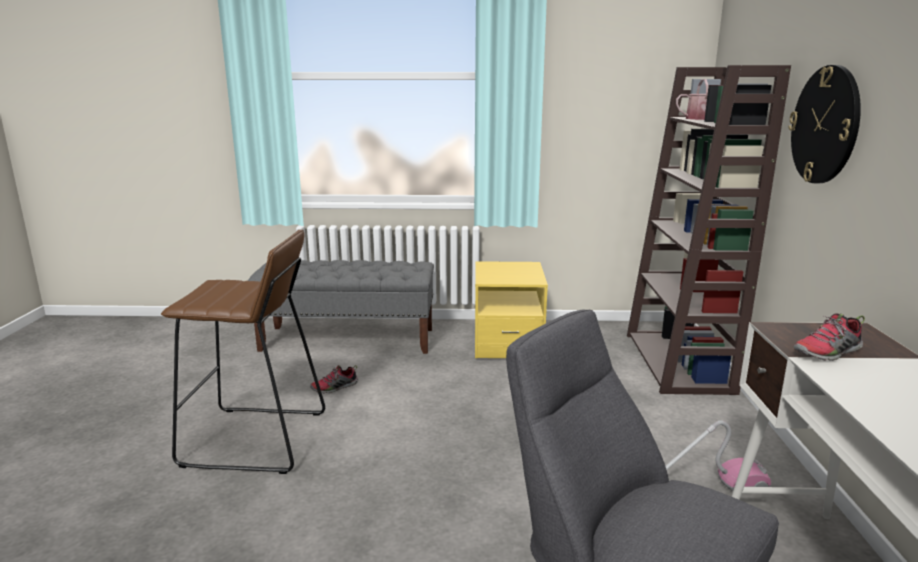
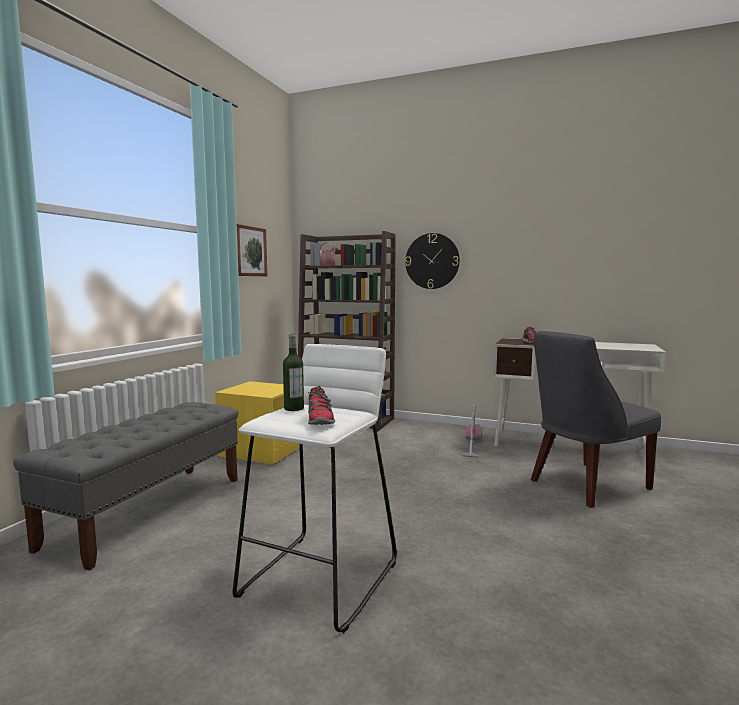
camera: 70 degrees left, 10 degrees down
brown stool [161,229,325,474] -> white stool [233,344,397,633]
shoe [310,365,358,393] -> shoe moved to [308,386,335,425]
none -> picture [237,224,267,276]
none -> bottle [283,334,304,411]

